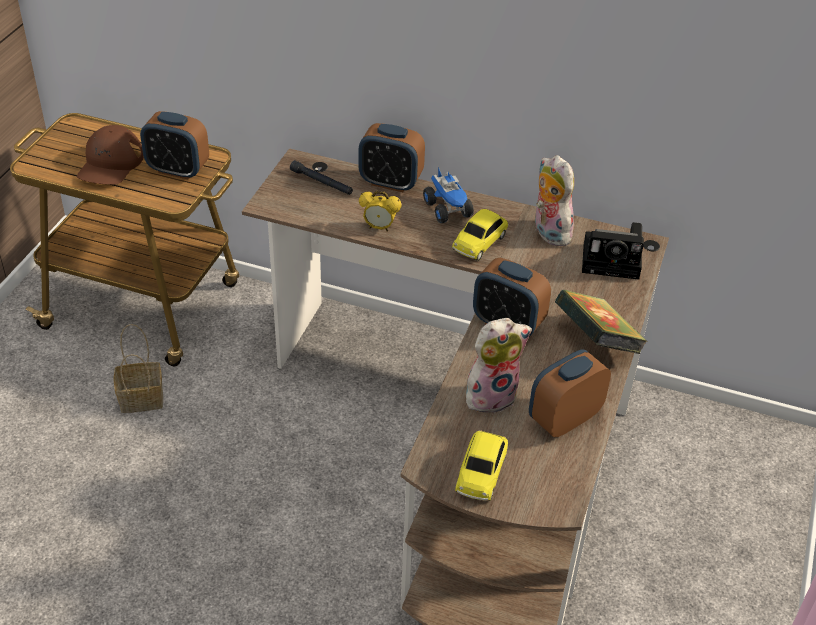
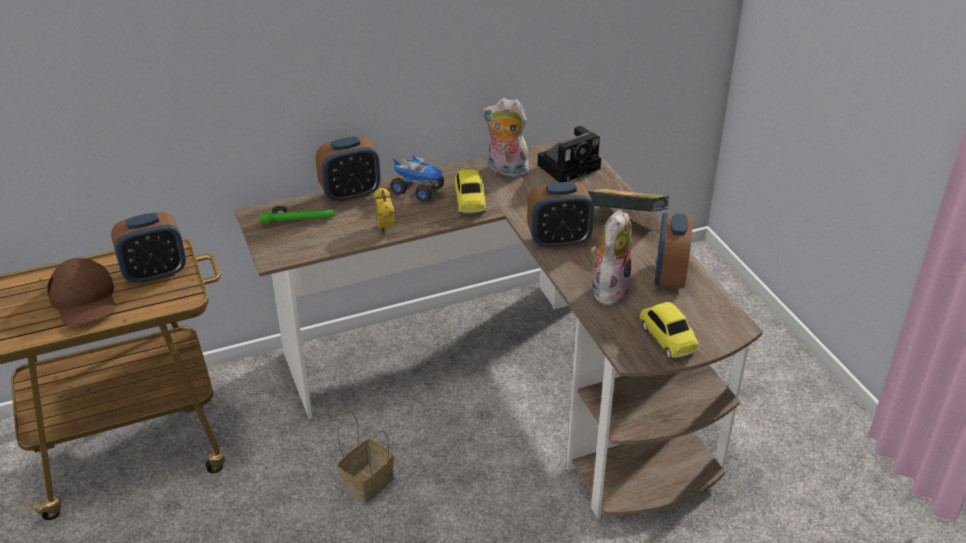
camera: 40 degrees left, 5 degrees down
basket [114,324,163,413] -> basket moved to [337,410,394,503]
black flashlight [290,160,353,195] -> green flashlight [260,209,334,224]
alarm clock [359,191,402,232] -> alarm clock turned 105 degrees clockwise [373,187,395,233]

